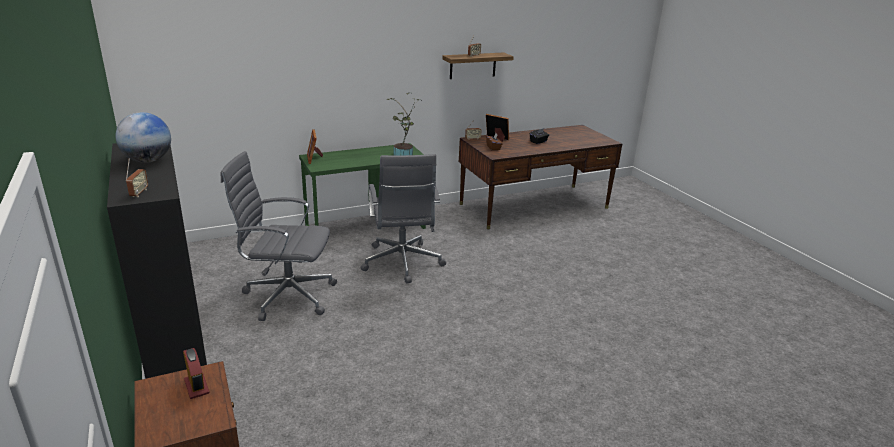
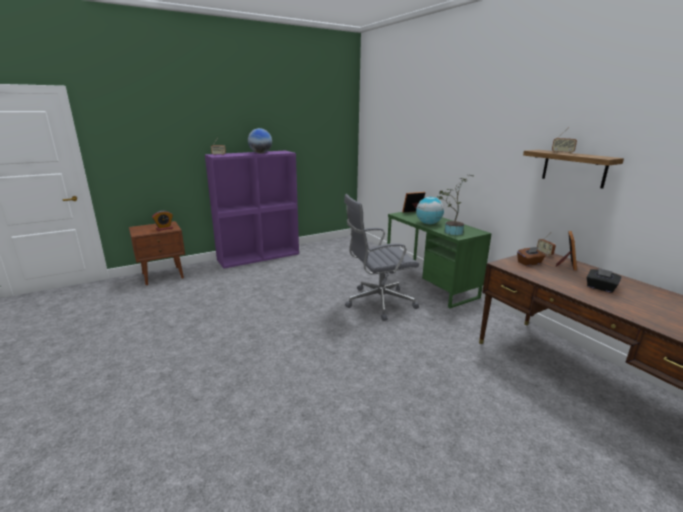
camera: 85 degrees right, 5 degrees down
black bookcase [107,143,207,379] -> purple bookcase [205,151,299,269]
grey office chair [220,151,337,321] -> none
none -> globe [416,197,444,224]

